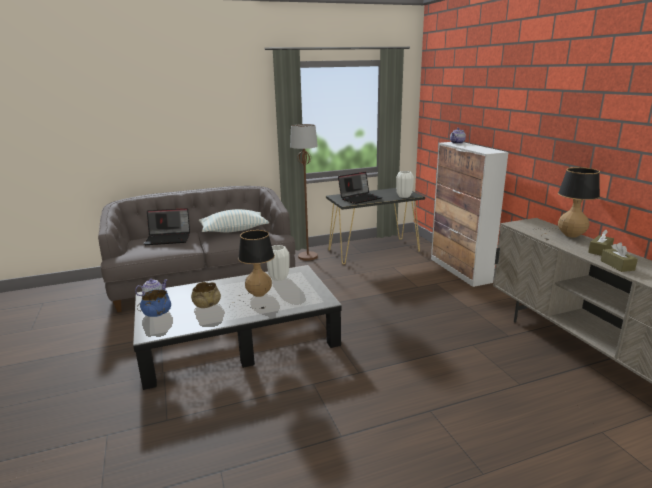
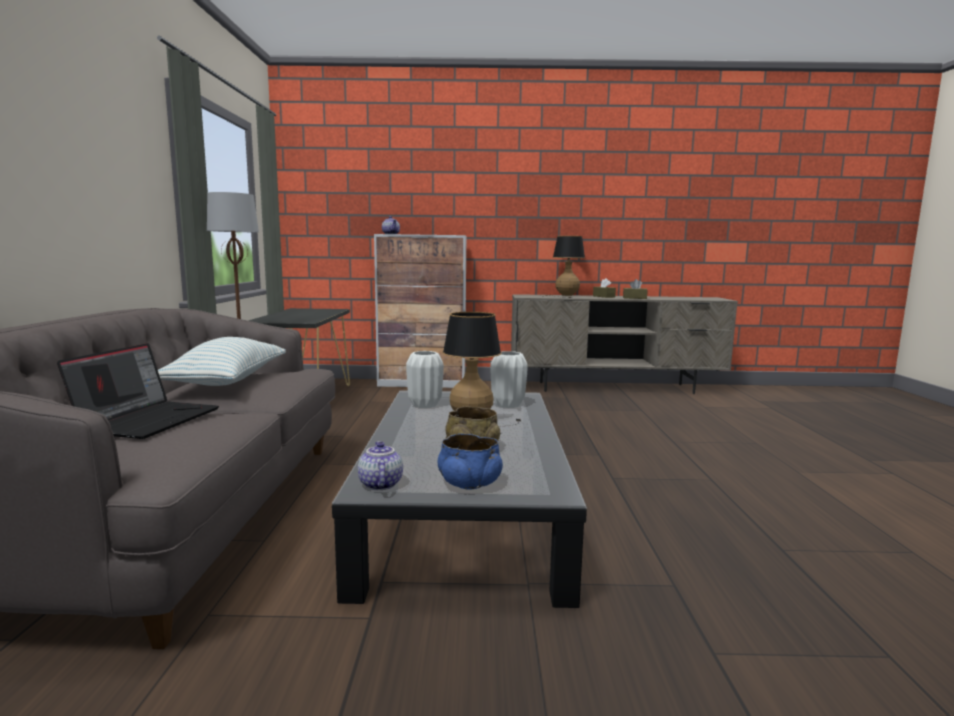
camera: 70 degrees left, 10 degrees down
laptop [338,172,382,204] -> none
white vase [396,171,414,198] -> white vase moved to [491,351,528,408]

